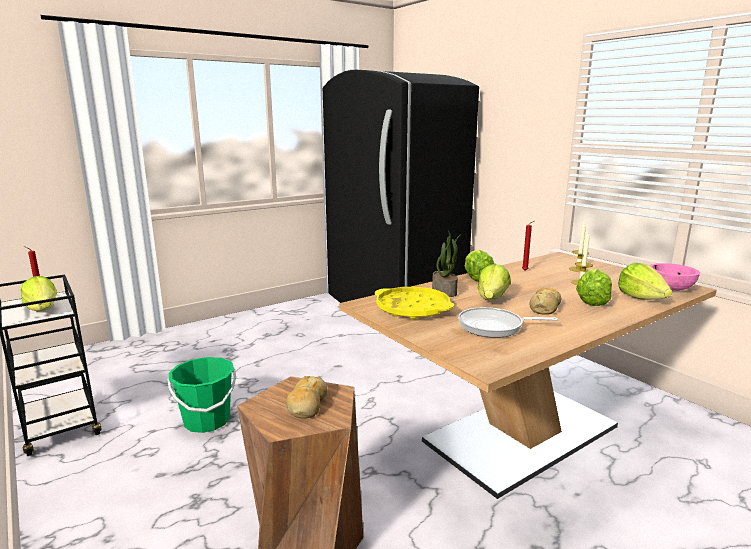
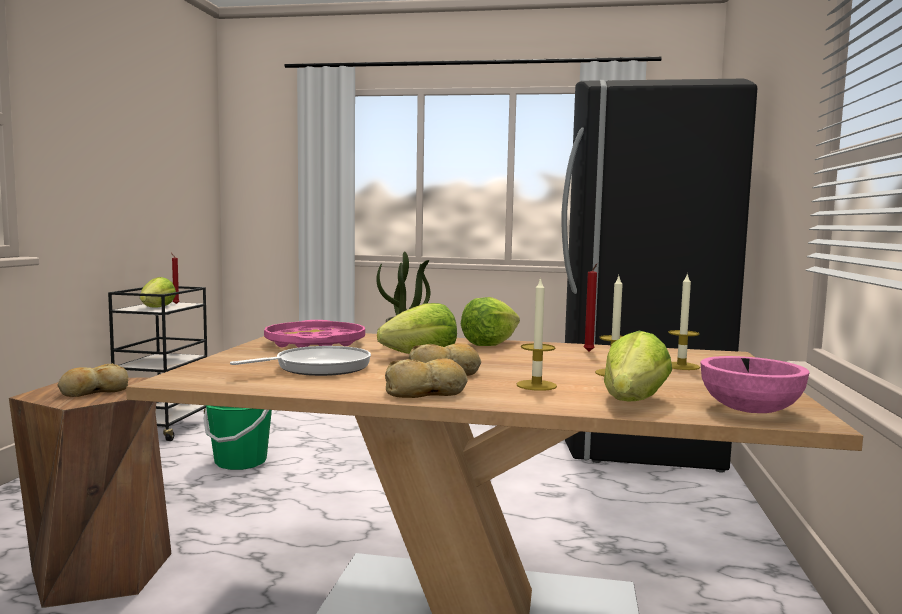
camera: 45 degrees right, 10 degrees down
yellow tray [375,287,454,319] -> pink tray [264,320,365,348]
frying pan [458,307,558,338] -> frying pan turned 90 degrees clockwise [230,346,371,376]
lettuce [576,269,612,306] -> candle [517,277,557,391]
none -> bread [385,358,468,398]

